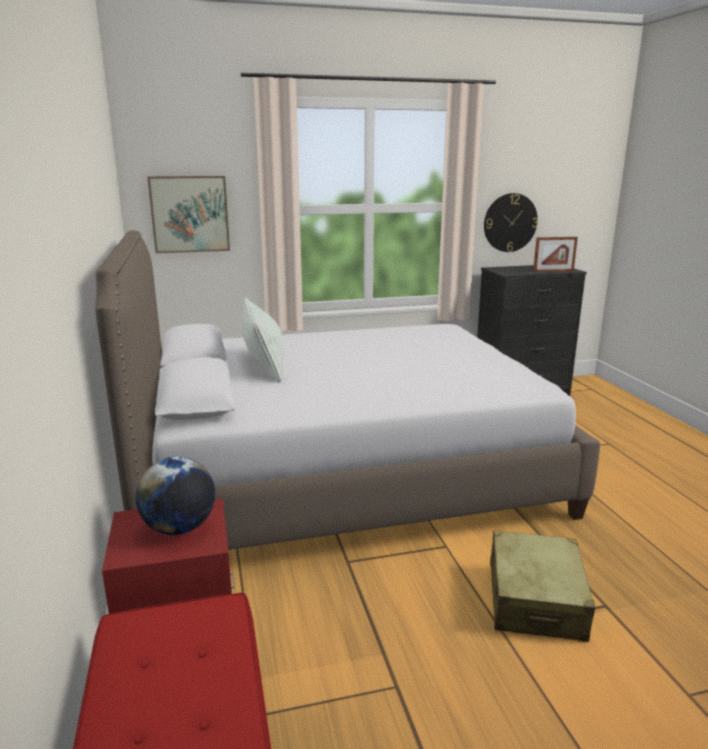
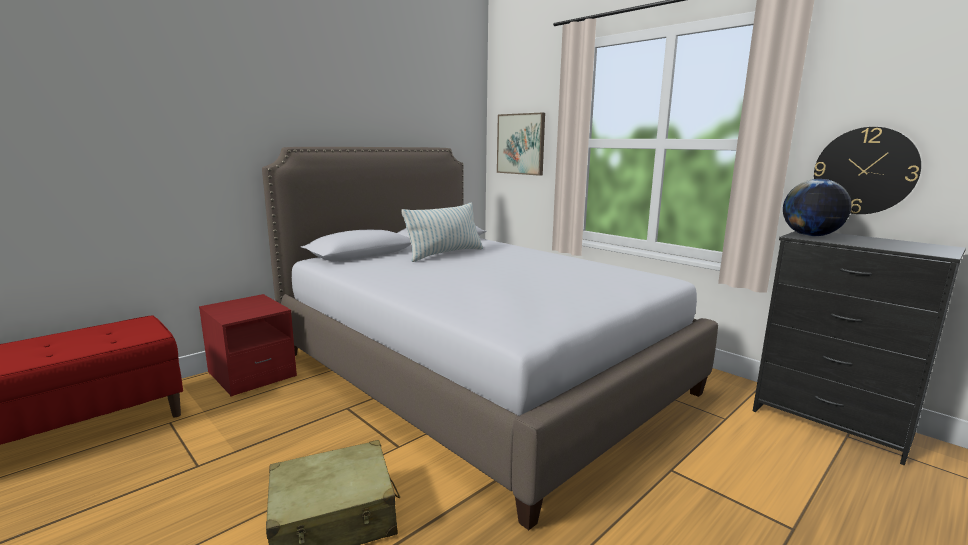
camera: 60 degrees right, 5 degrees down
globe [136,457,215,535] -> globe moved to [783,179,852,236]
picture frame [533,237,578,272] -> none

